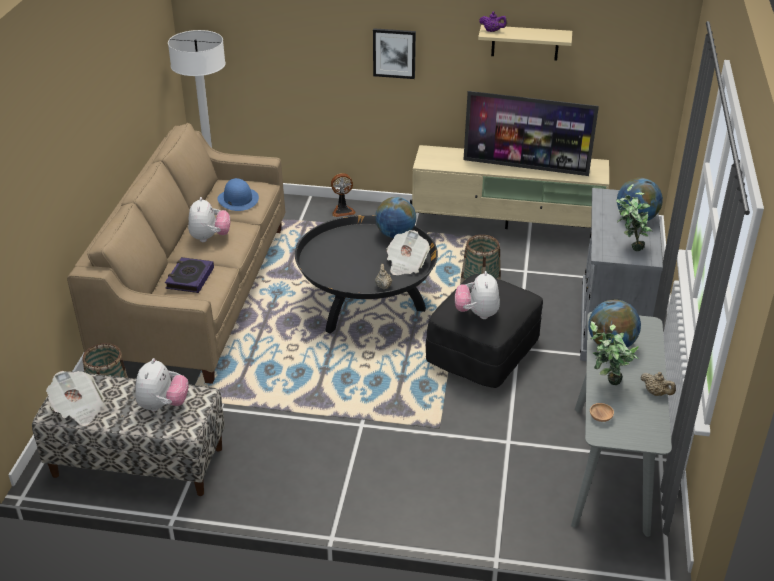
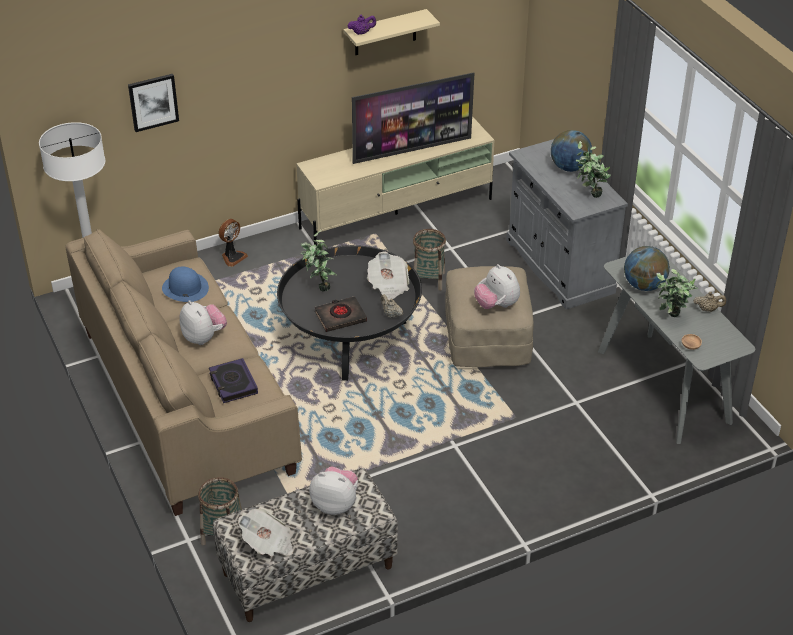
camera: 35 degrees left, 5 degrees up
plush toy [135,358,189,411] -> plush toy turned 45 degrees counterclockwise [309,466,358,515]
picture [373,28,416,79] -> picture moved to [128,74,179,132]
globe [375,197,416,238] -> none
black ottoman [426,274,543,388] -> beige ottoman [445,266,534,367]
none -> potted plant [301,230,337,292]
none -> black book [315,296,367,332]

